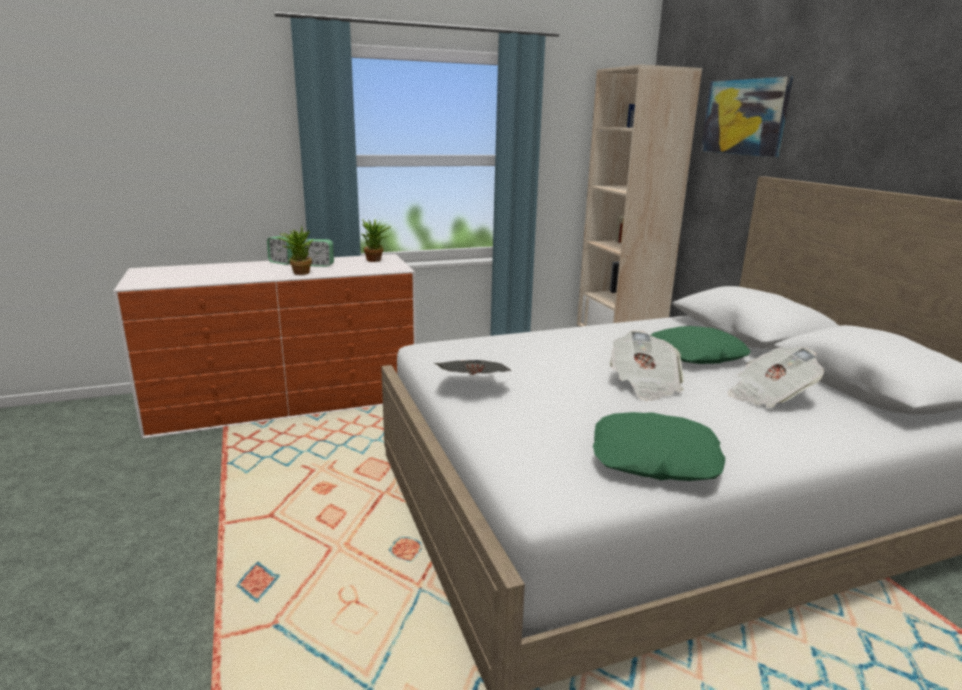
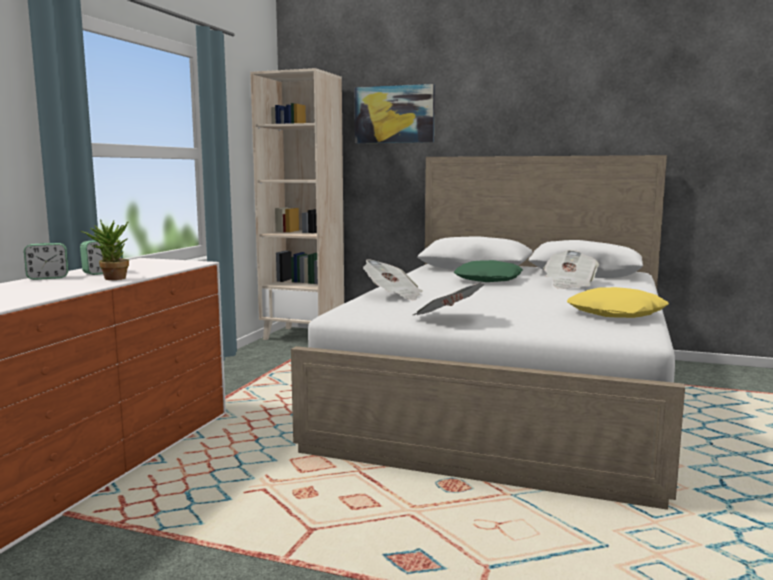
camera: 50 degrees left, 10 degrees down
potted plant [361,219,391,262] -> none
green pillow [593,412,725,481] -> yellow pillow [567,287,669,318]
newspaper [610,330,684,401] -> newspaper moved to [363,259,422,301]

